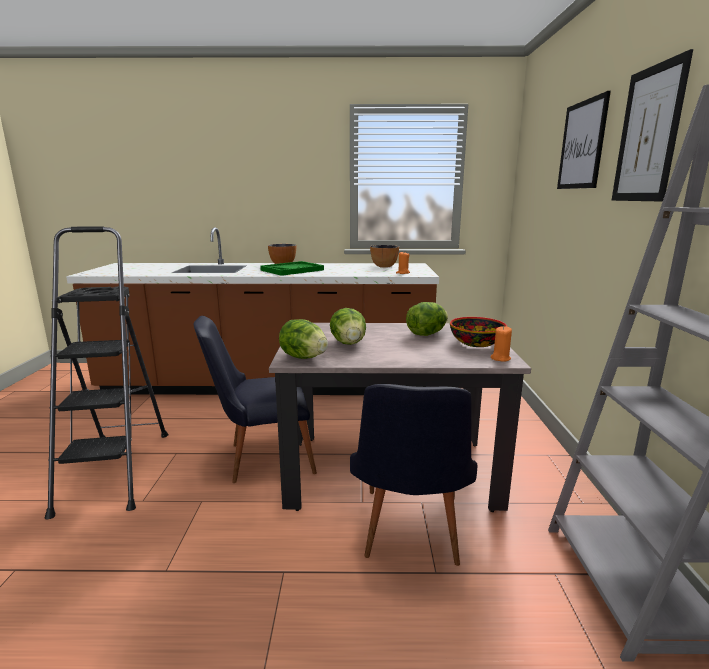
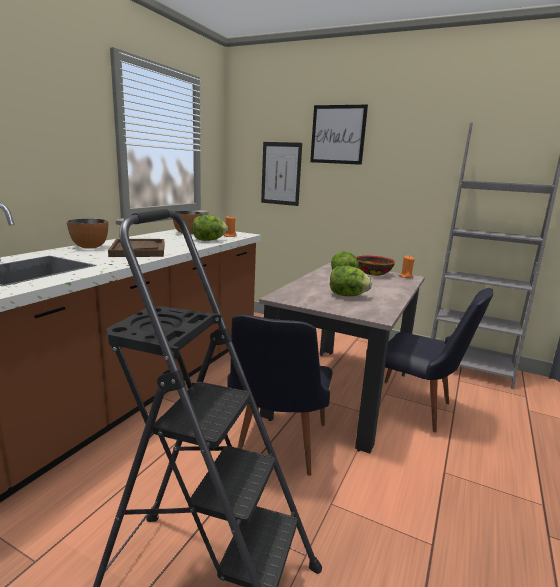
camera: 65 degrees left, 0 degrees up
green tray [260,261,324,276] -> brown tray [108,239,164,257]
lettuce [279,319,328,359] -> lettuce moved to [192,215,228,241]
picture [612,49,693,202] -> picture moved to [261,142,302,206]

